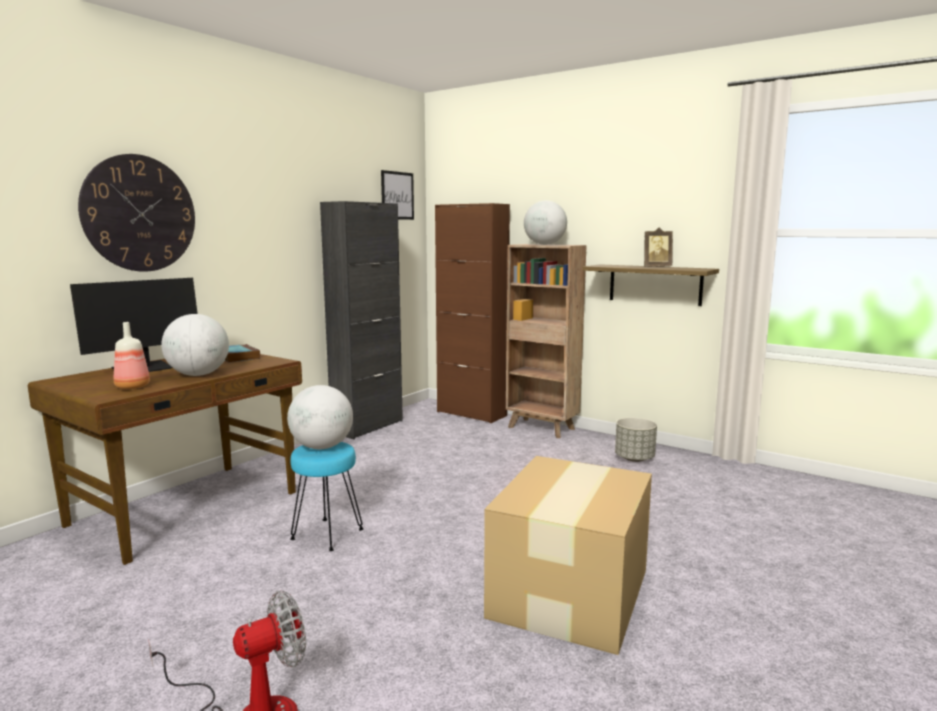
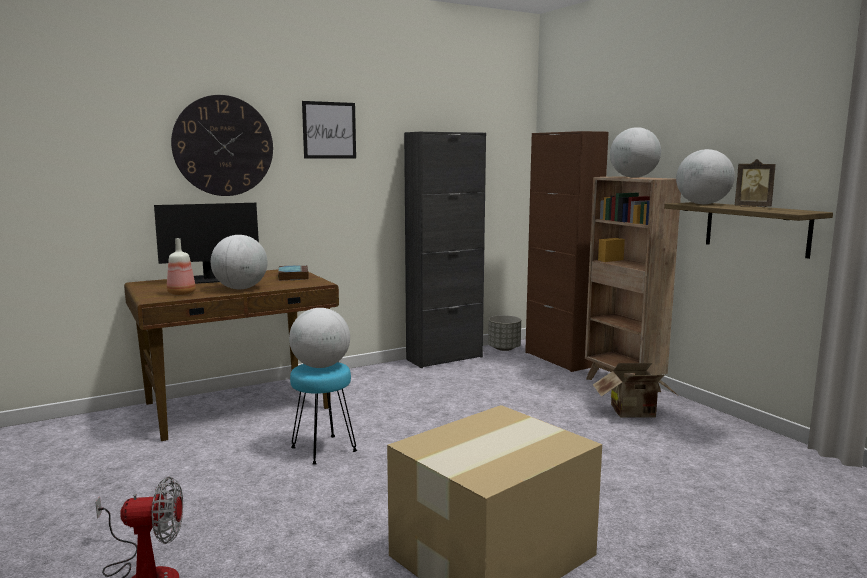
camera: 25 degrees right, 0 degrees up
picture [381,170,414,220] -> picture moved to [302,101,356,159]
grey planter [615,418,657,462] -> grey planter moved to [488,315,521,351]
none -> cardboard box [593,363,677,418]
none -> globe [676,149,735,204]

